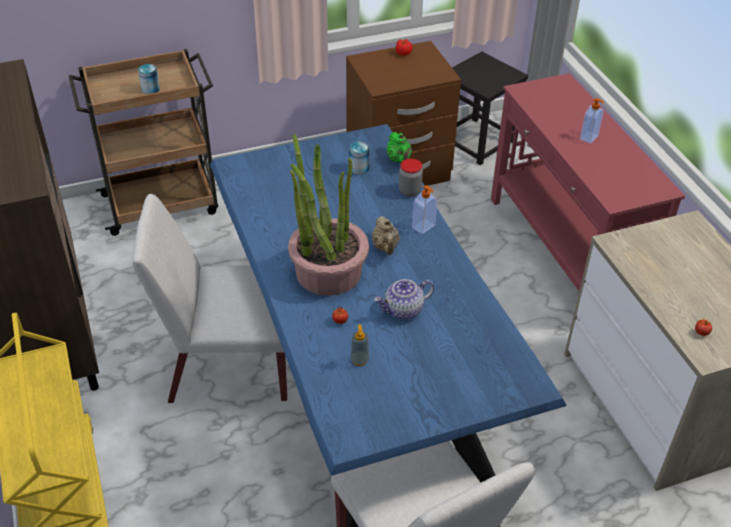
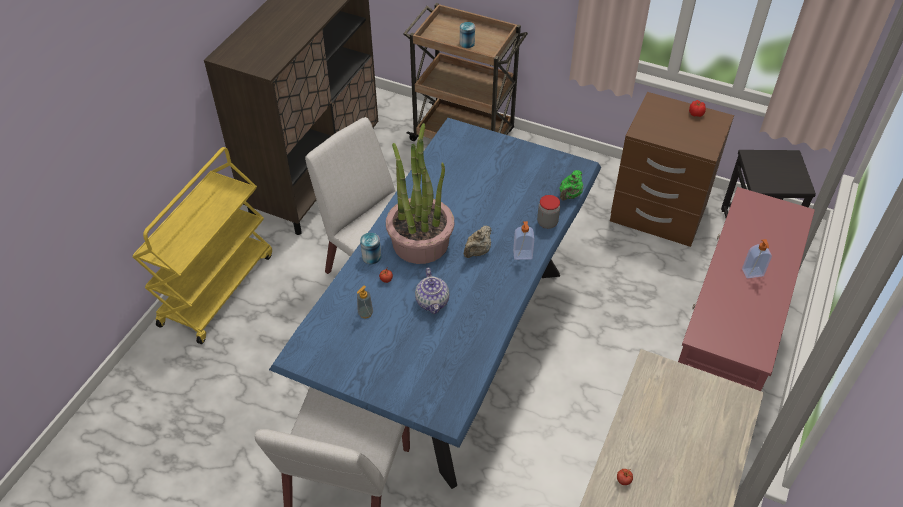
camera: 45 degrees right, 5 degrees up
can [349,142,369,175] -> can moved to [360,233,381,264]
teapot [374,279,434,320] -> teapot turned 120 degrees counterclockwise [415,267,449,314]

